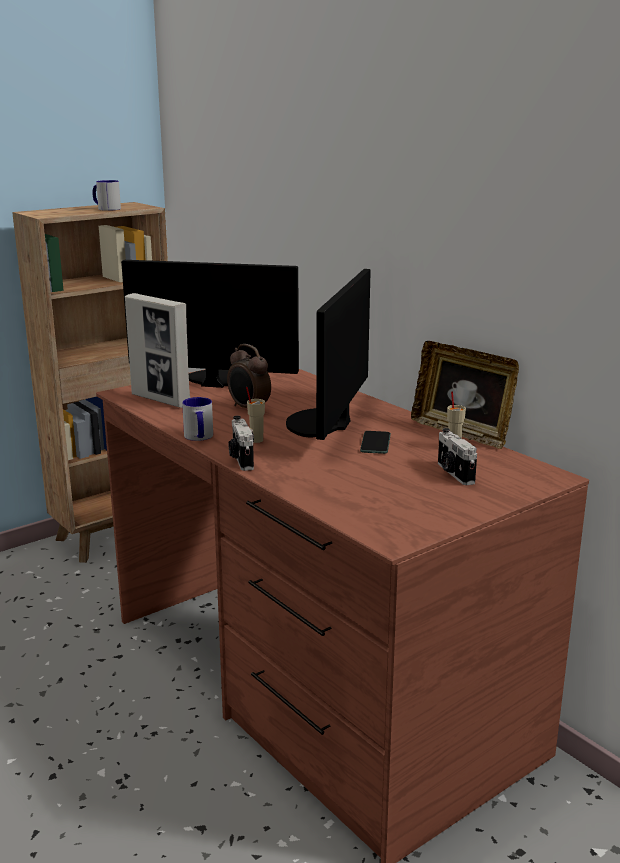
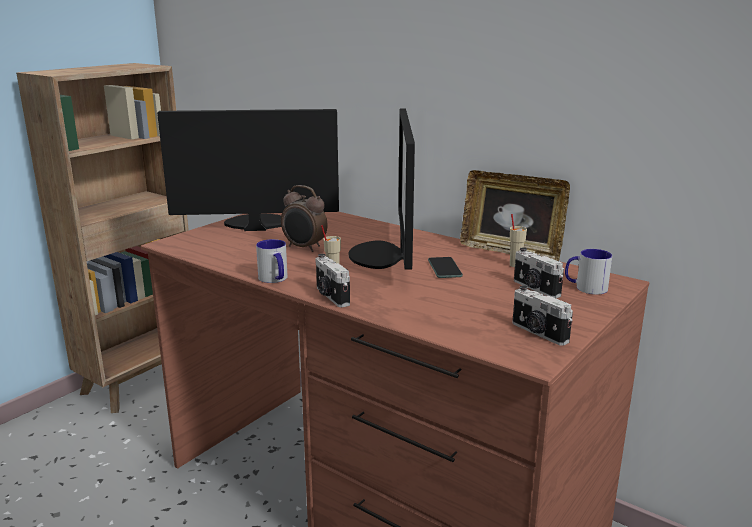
camera: 15 degrees left, 0 degrees up
mug [93,180,121,211] -> mug moved to [565,249,612,295]
picture frame [125,293,190,408] -> none
none -> camera [512,285,573,346]

